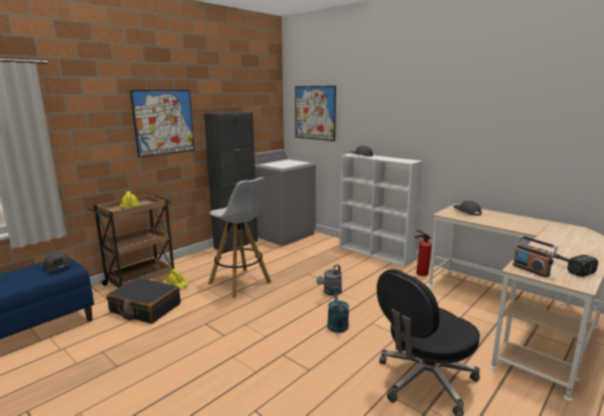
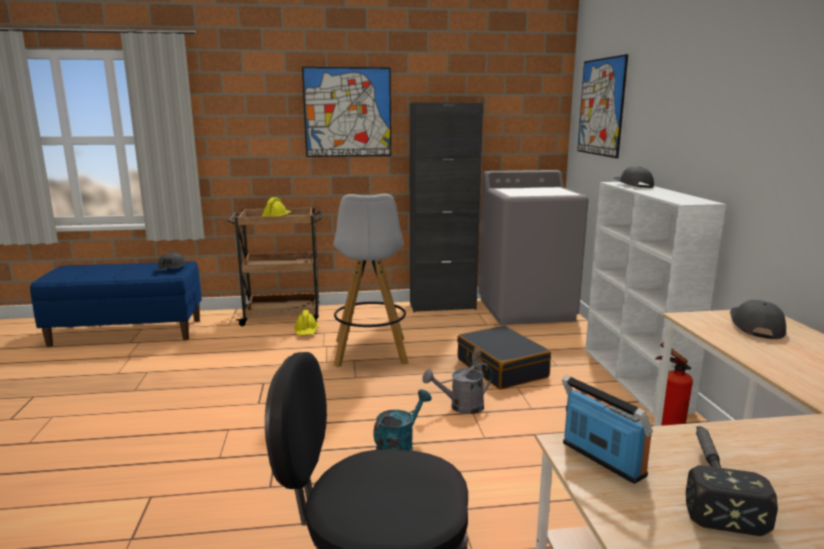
camera: 40 degrees right, 0 degrees up
black suitcase [107,277,181,324] -> black suitcase moved to [457,325,551,390]
radio [513,235,558,277] -> radio turned 135 degrees clockwise [562,375,653,484]

